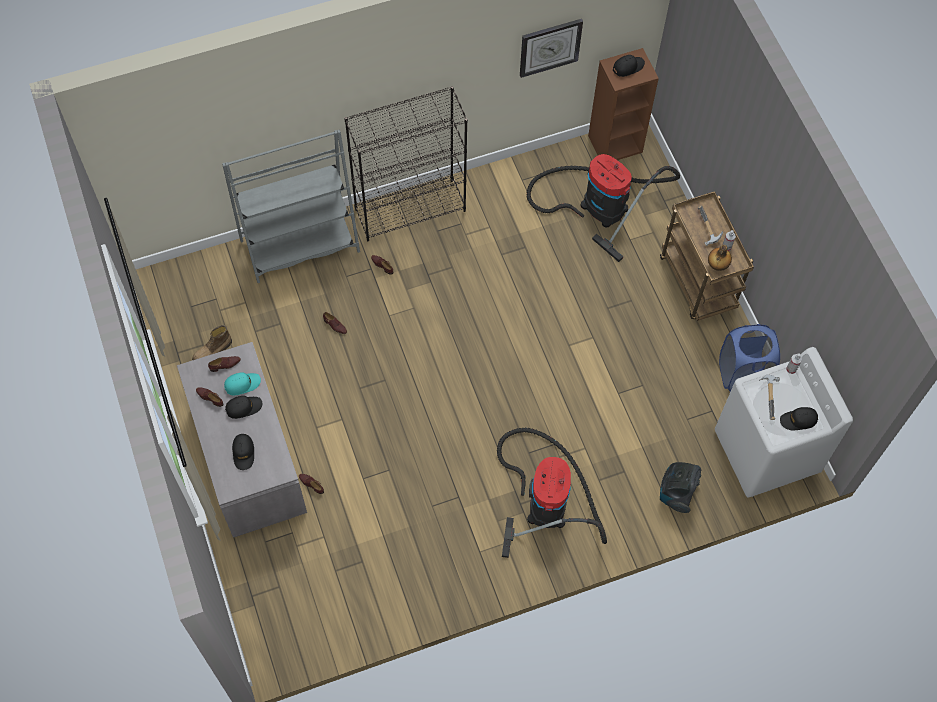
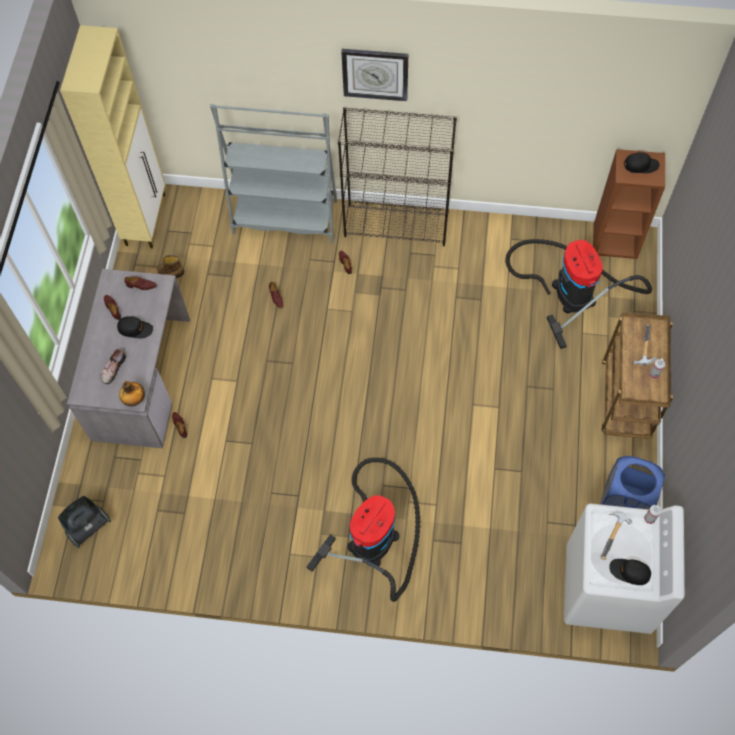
camera: 30 degrees right, 0 degrees up
turquoise cap [224,372,261,395] -> none
black cap [232,434,254,470] -> shoe [100,349,126,384]
wall clock [520,19,583,78] -> wall clock moved to [341,49,408,101]
vacuum cleaner [660,462,701,513] -> vacuum cleaner moved to [58,496,111,548]
bottle [708,245,732,271] -> bottle moved to [119,381,145,406]
none -> beige cabinet [60,25,165,248]

